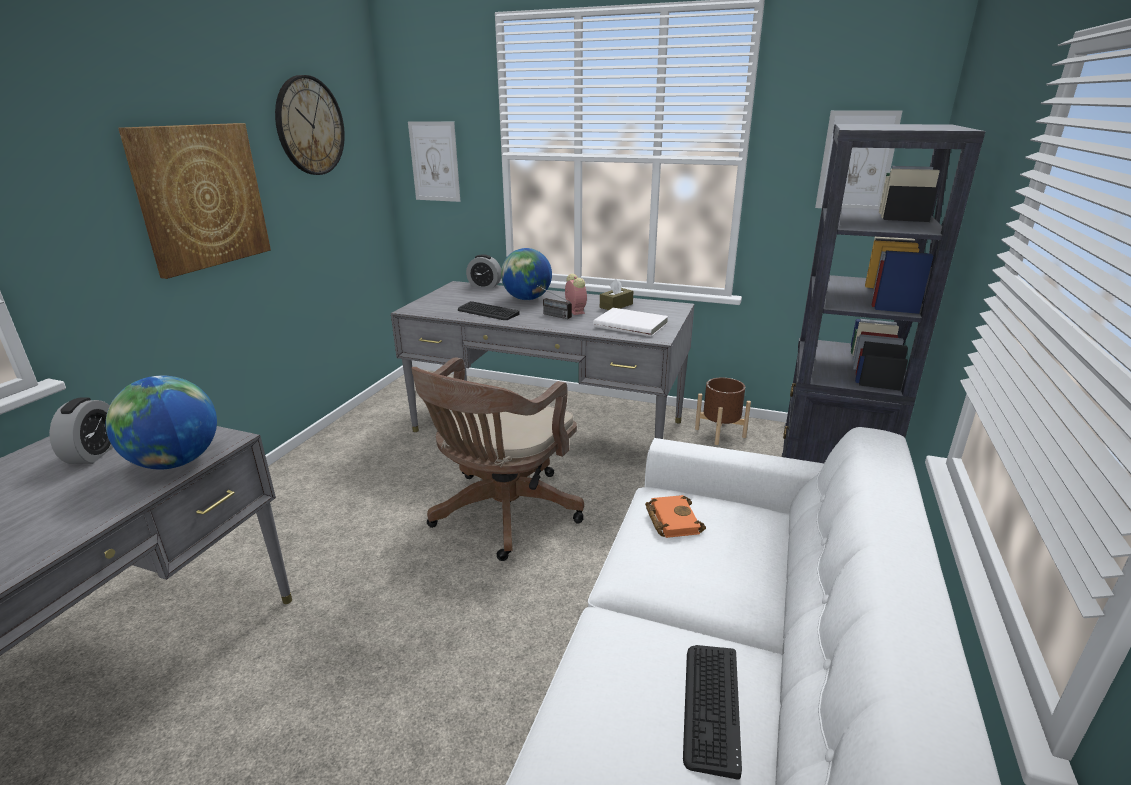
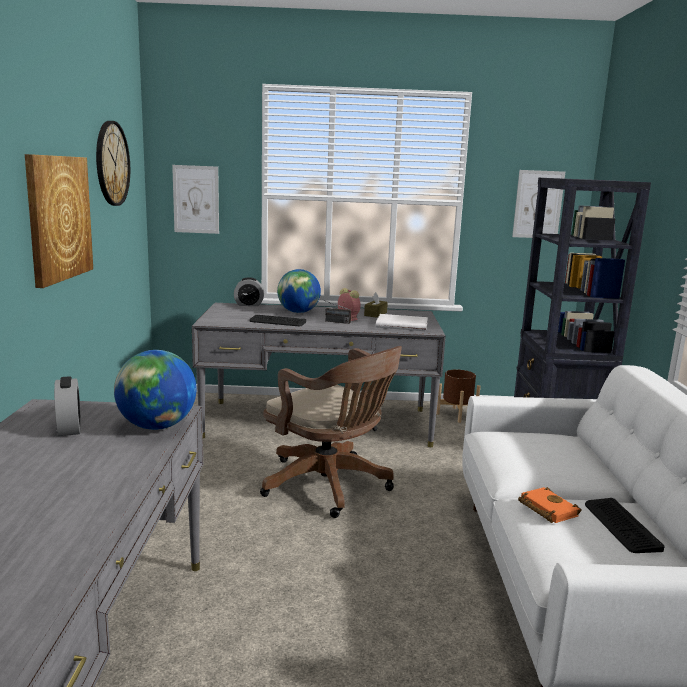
camera: 20 degrees left, 10 degrees down
brown office chair [411,357,584,561] -> brown office chair turned 60 degrees counterclockwise [260,346,402,518]
orange book [645,495,706,538] -> orange book moved to [518,487,582,523]

